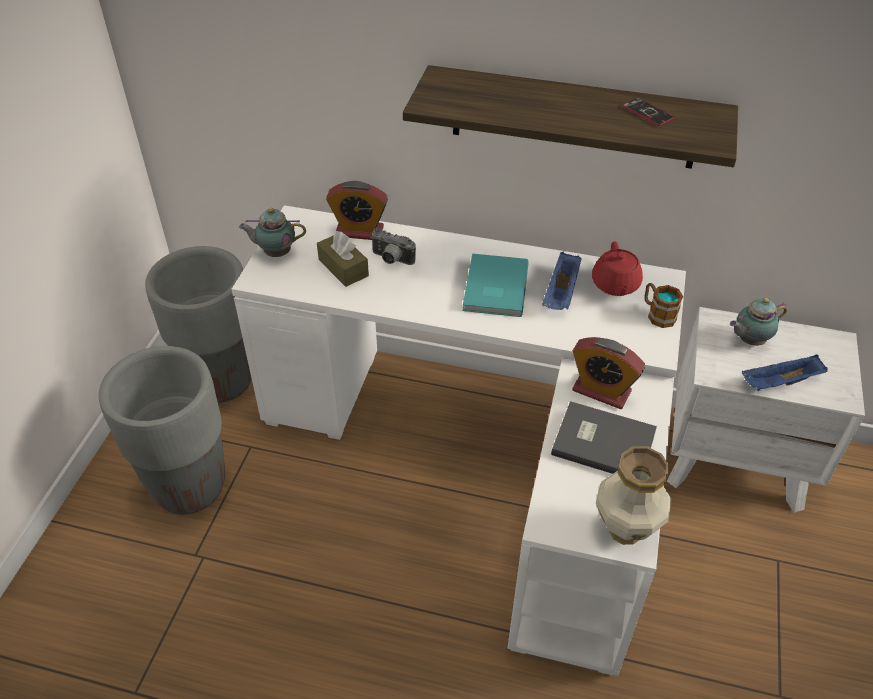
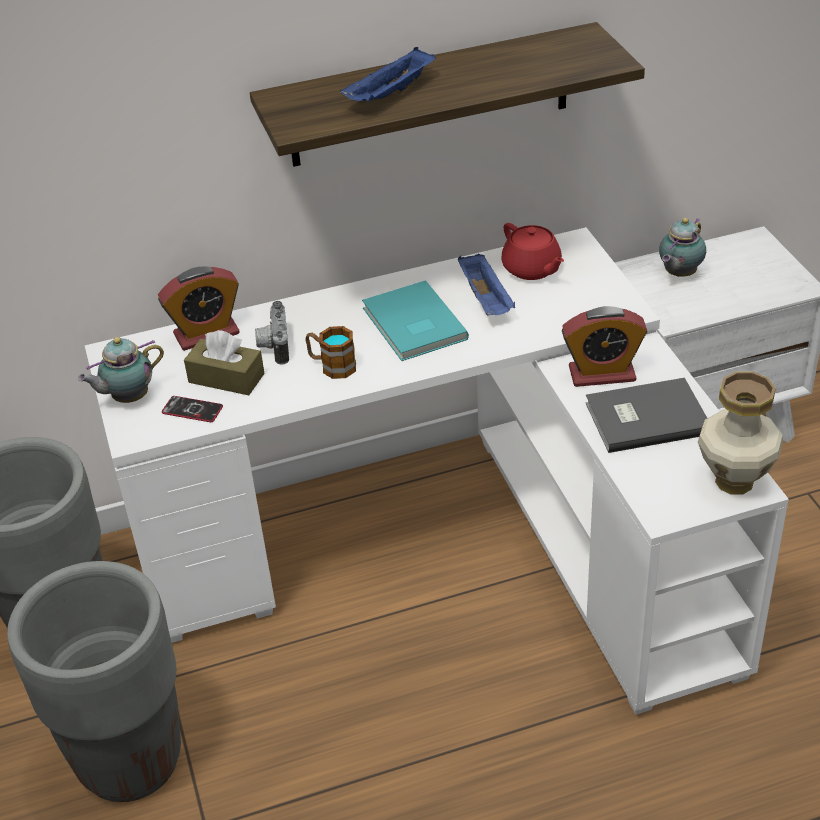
camera: 30 degrees left, 5 degrees down
camera [371,228,416,265] -> camera turned 90 degrees clockwise [255,301,289,365]
phone [622,98,674,126] -> phone moved to [162,396,223,422]
mug [644,283,683,328] -> mug moved to [305,326,356,379]
blue tray [742,355,827,391] -> blue tray moved to [340,47,436,102]

